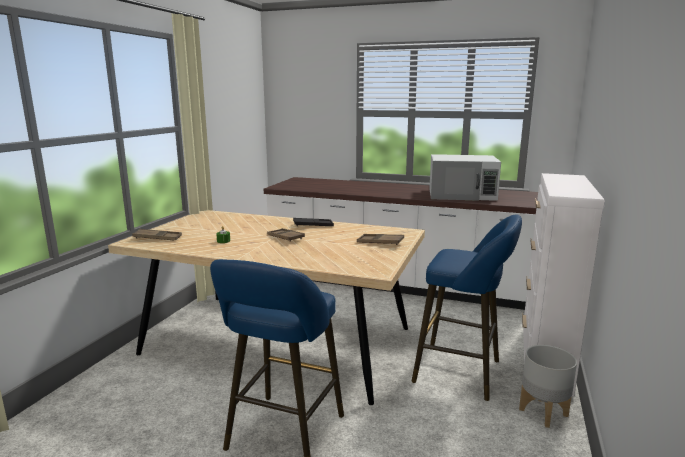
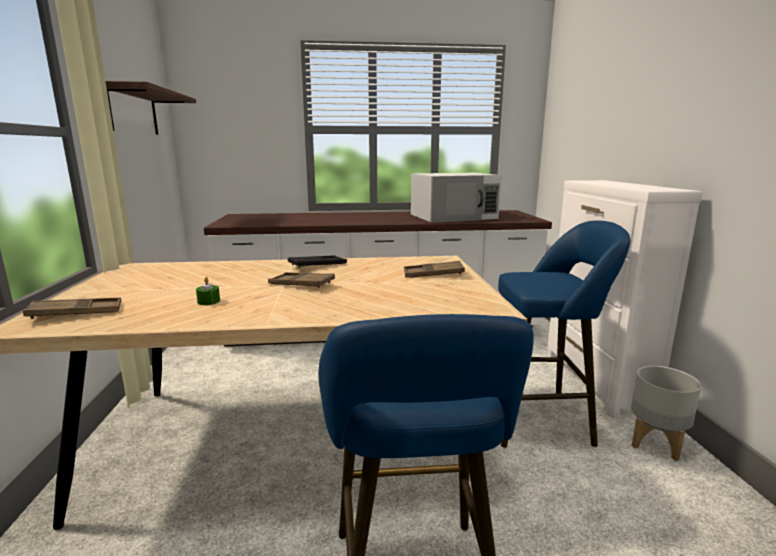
camera: 25 degrees left, 0 degrees up
none -> shelf [106,81,196,135]

